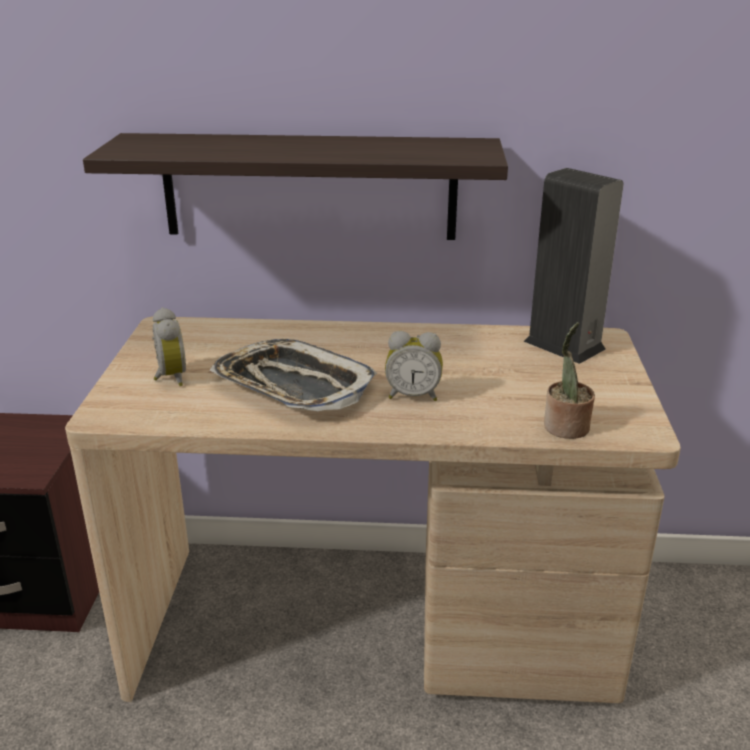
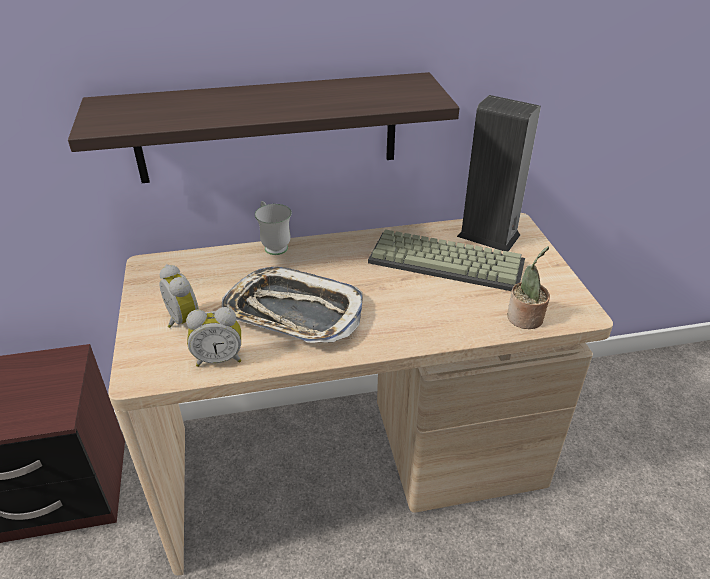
camera: 15 degrees left, 10 degrees up
alarm clock [385,331,443,401] -> alarm clock moved to [186,307,241,367]
none -> white mug [255,201,292,255]
none -> keyboard [368,229,525,291]

